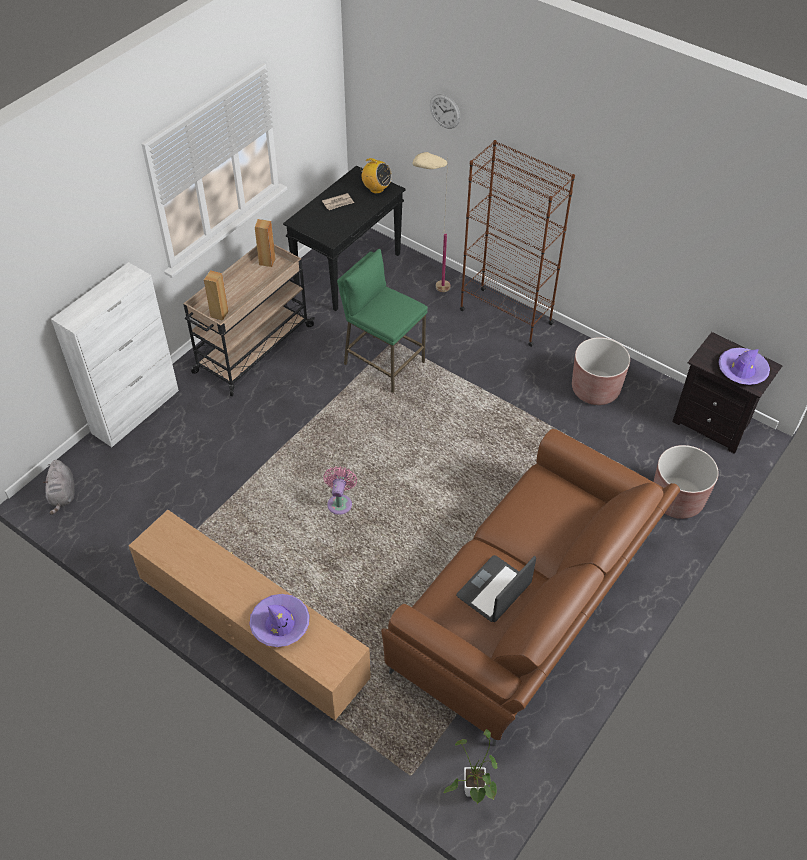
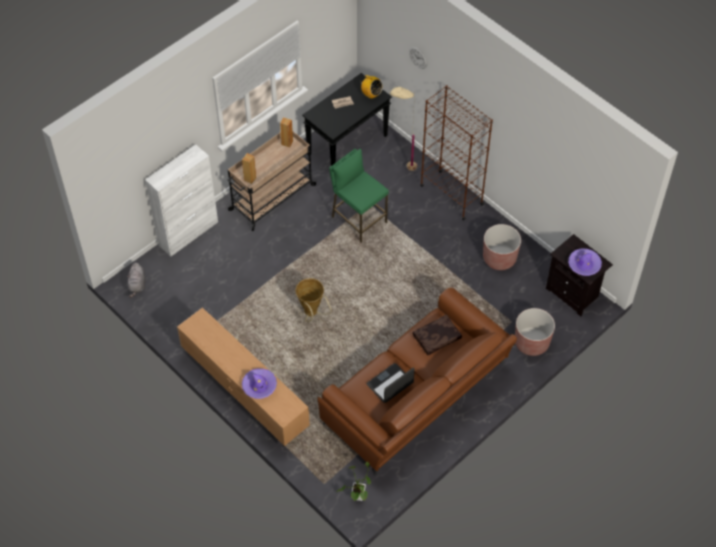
camera: 10 degrees right, 5 degrees up
pink fan [323,467,357,515] -> basket [295,278,332,322]
none -> brown pillow [412,315,462,355]

